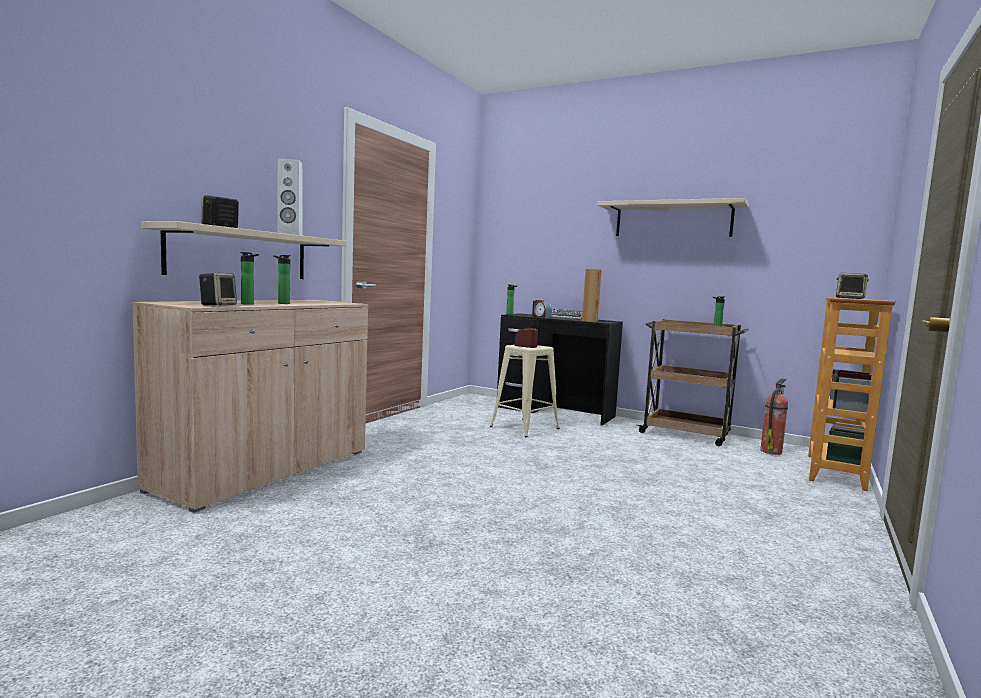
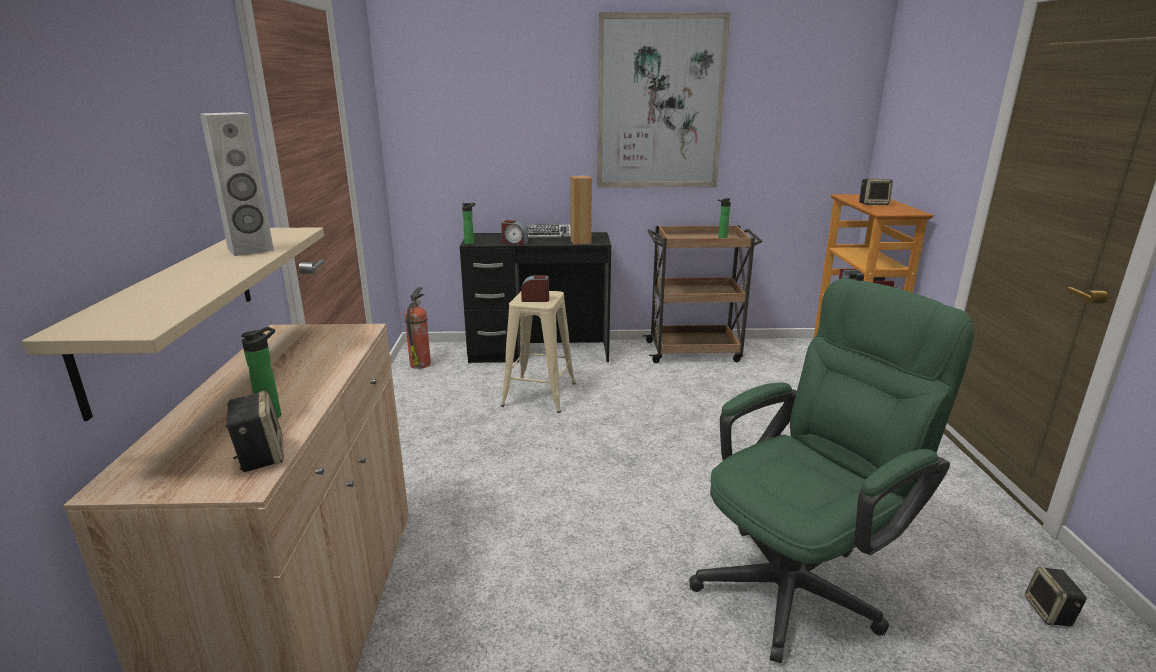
camera: 30 degrees left, 15 degrees up
speaker [201,195,239,228] -> speaker moved to [1025,567,1087,626]
bottle [273,255,291,304] -> none
beige shelf [597,198,749,237] -> picture [597,12,731,188]
fire extinguisher [760,378,788,455] -> fire extinguisher moved to [405,287,431,369]
none -> green office chair [689,278,974,663]

